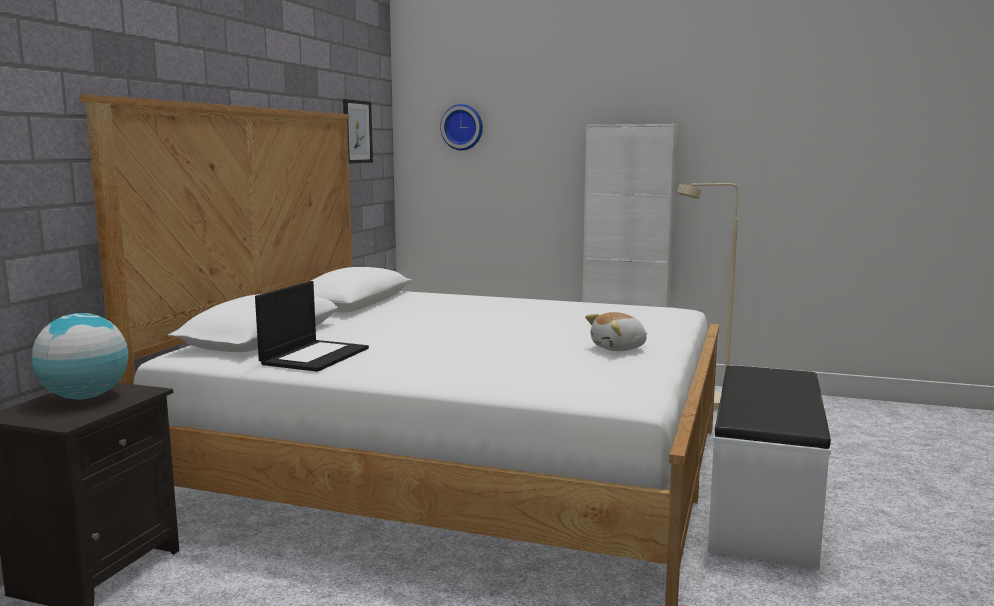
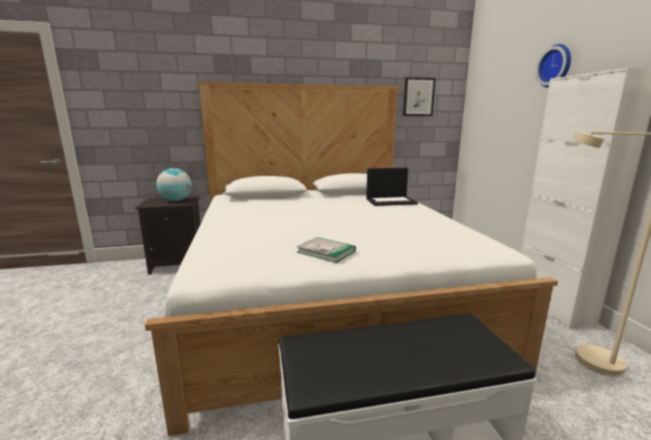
camera: 60 degrees right, 5 degrees up
laptop [255,281,369,372] -> laptop moved to [366,168,418,206]
wall clock [440,104,483,150] -> wall clock moved to [536,44,571,88]
plush toy [586,312,647,351] -> book [296,237,356,263]

